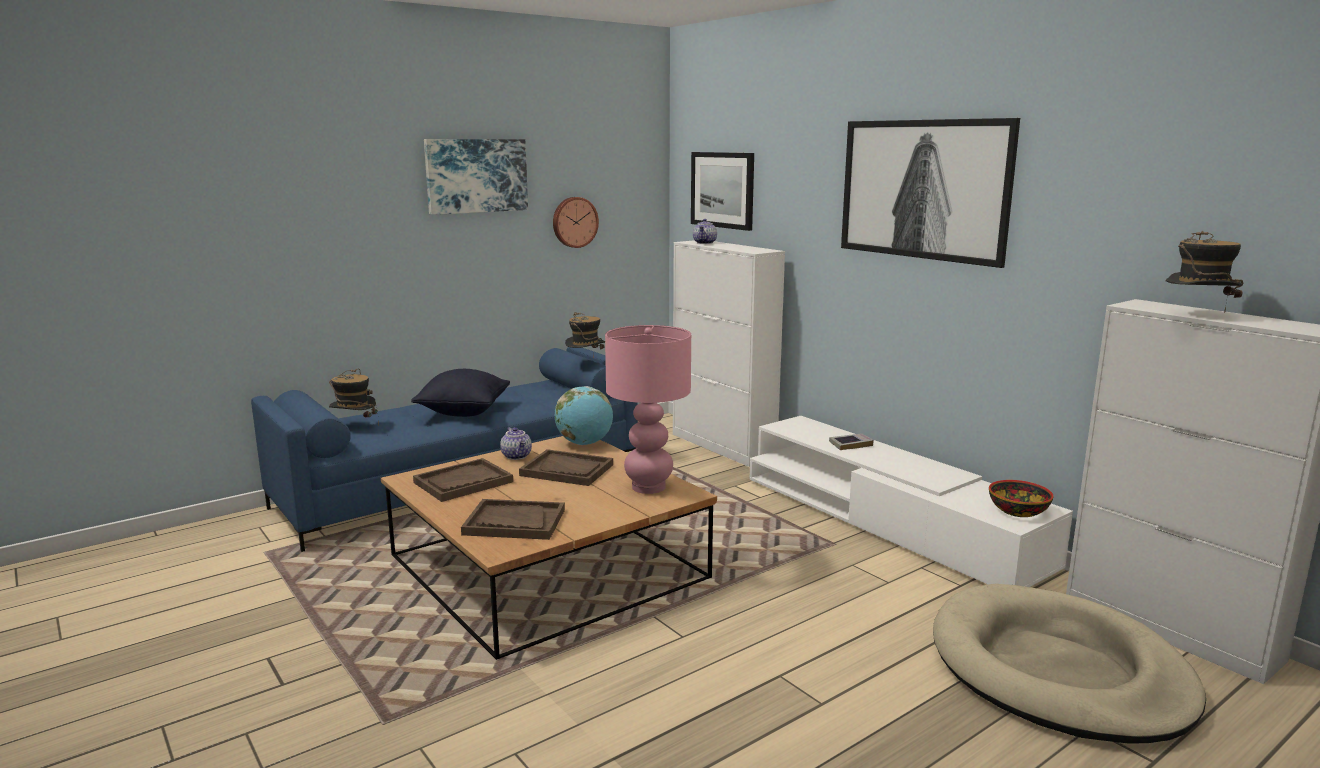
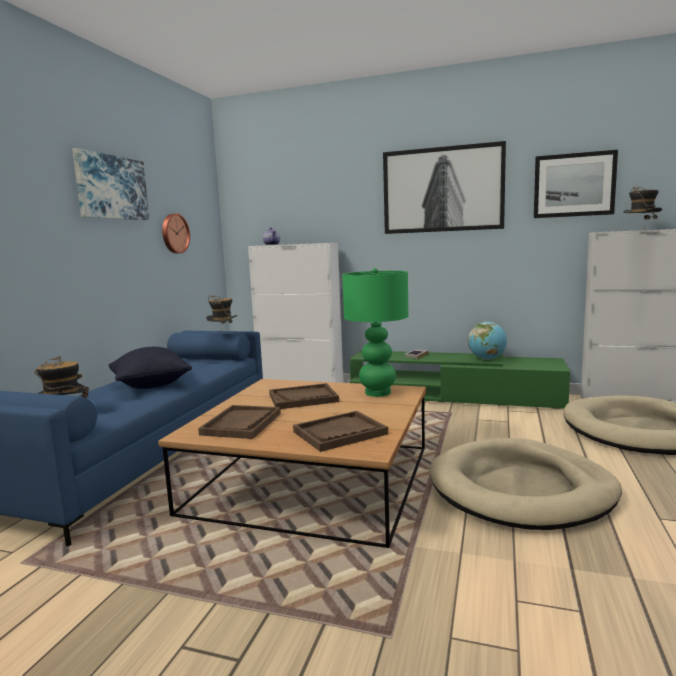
camera: 35 degrees left, 5 degrees down
teapot [500,427,532,460] -> none
globe [555,386,613,445] -> globe moved to [468,322,507,360]
pink table lamp [605,325,691,494] -> green table lamp [342,268,408,397]
picture [691,152,754,231] -> picture moved to [534,150,618,218]
white tv stand [750,416,1073,587] -> green tv stand [350,350,570,409]
bowl [989,480,1053,517] -> none
none -> beige dog bed [430,438,622,530]

